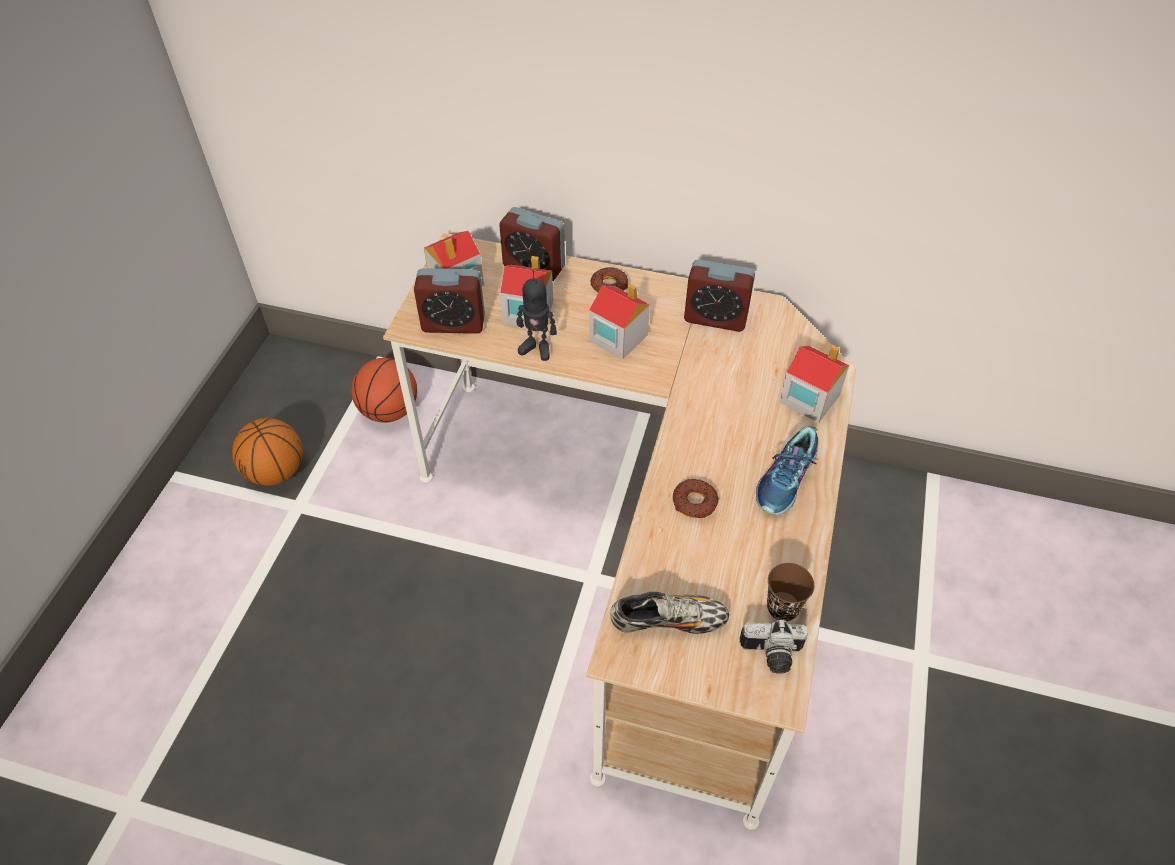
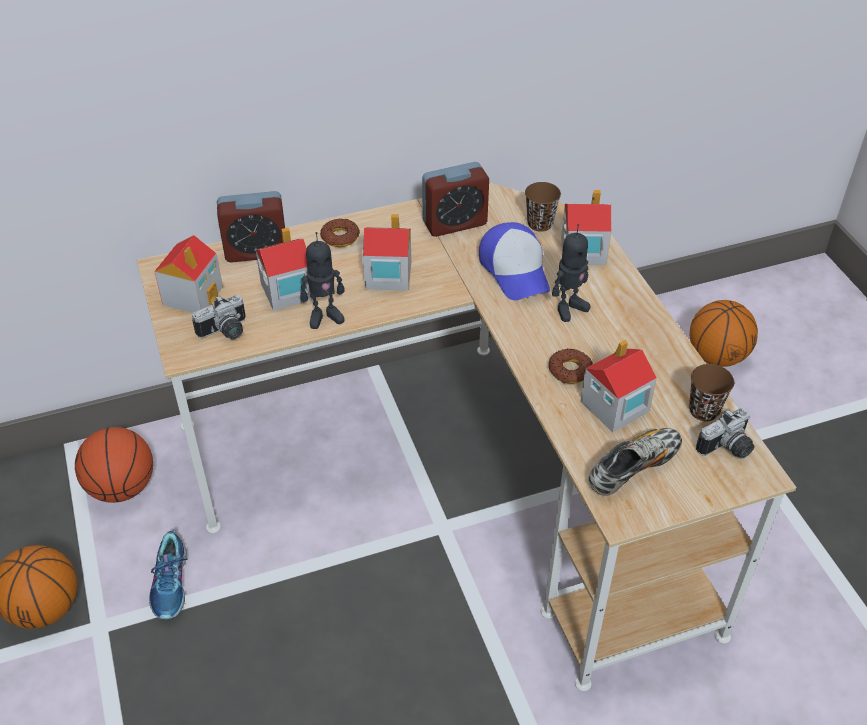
camera: 35 degrees left, 5 degrees down
alarm clock [414,268,485,334] -> camera [192,295,246,339]
shoe [756,426,819,515] -> shoe moved to [149,530,187,619]
none -> cap [479,222,550,300]
none -> brown cup [525,182,561,232]
none -> toy robot [552,224,590,322]
none -> toy house [580,339,657,432]
none -> basketball [690,300,758,367]

